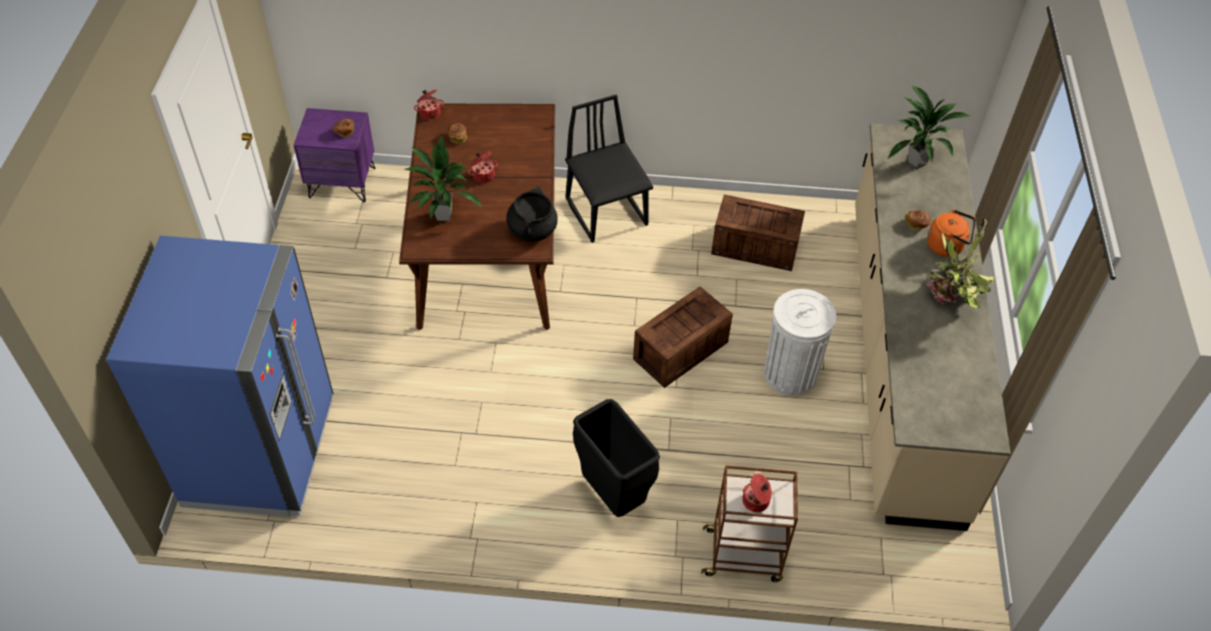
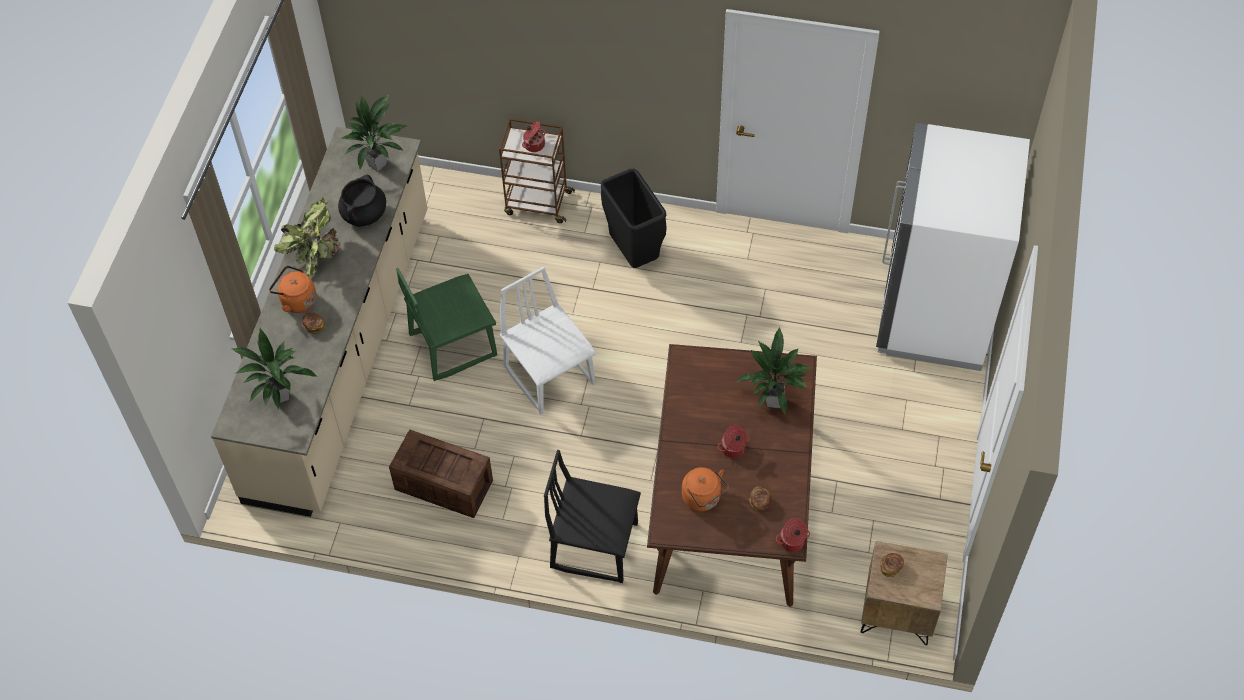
camera: 170 degrees left, 5 degrees up
blue fridge [106,236,333,517] -> white fridge [876,122,1030,371]
purple nightstand [294,108,375,202] -> brown nightstand [861,541,948,645]
black cooking pot [507,187,558,242] -> black cooking pot moved to [338,175,386,227]
black chair [565,95,653,243] -> black chair turned 120 degrees clockwise [544,450,641,583]
crate [633,286,733,388] -> white chair [500,266,596,415]
white trash can [764,289,836,396] -> green chair [396,268,497,381]
none -> potted plant [341,95,406,172]
none -> orange kettle [682,467,729,511]

